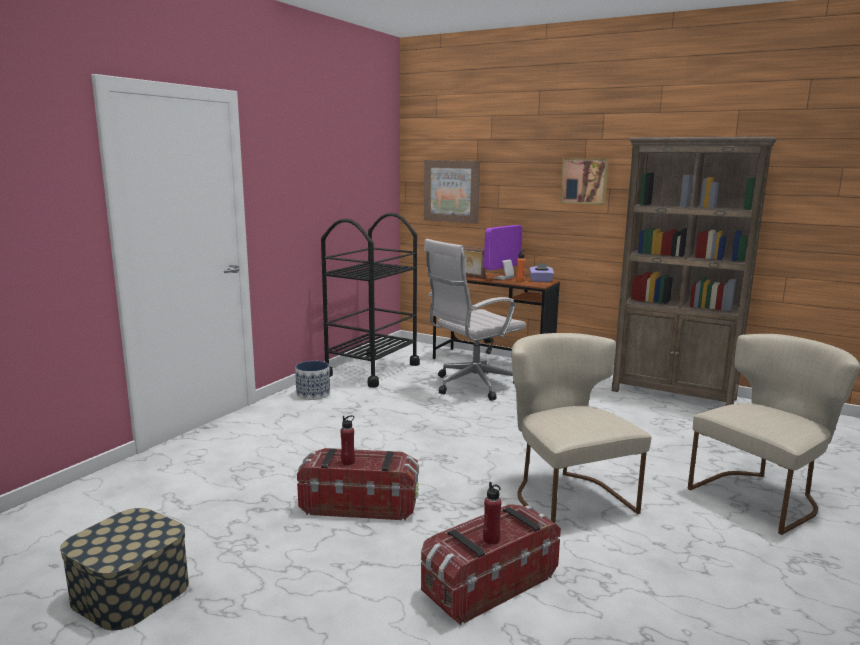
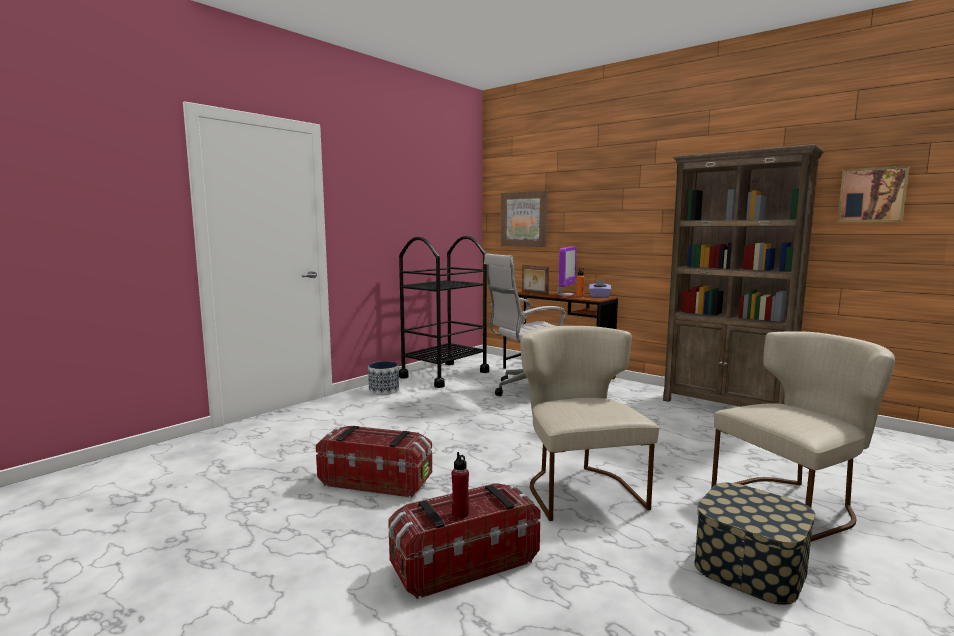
camera: 10 degrees right, 5 degrees down
storage box [60,508,189,630] -> storage box moved to [694,483,815,605]
red bottle [341,415,355,465] -> none
monitor [484,225,523,280] -> monitor turned 150 degrees clockwise [557,247,577,296]
picture [560,158,609,205] -> picture moved to [837,166,910,222]

